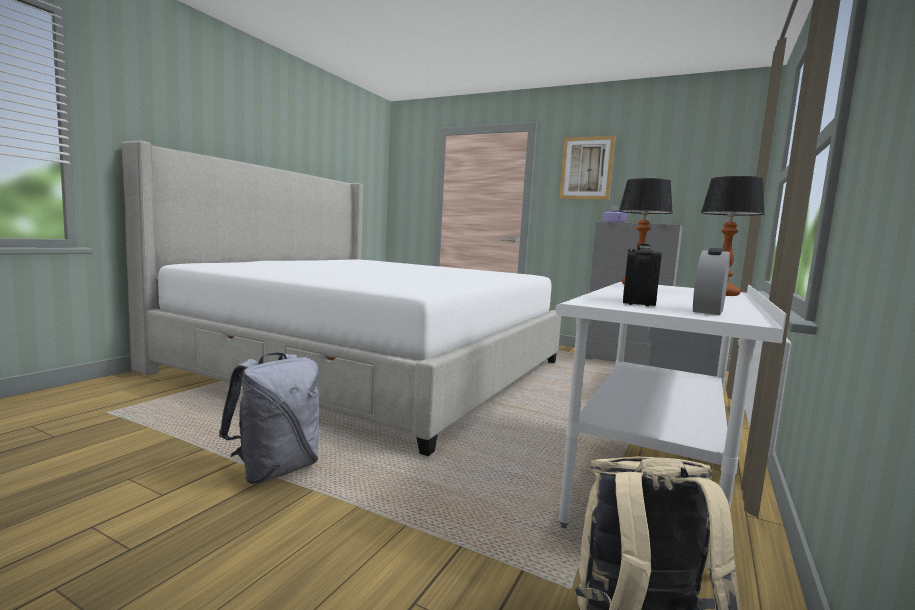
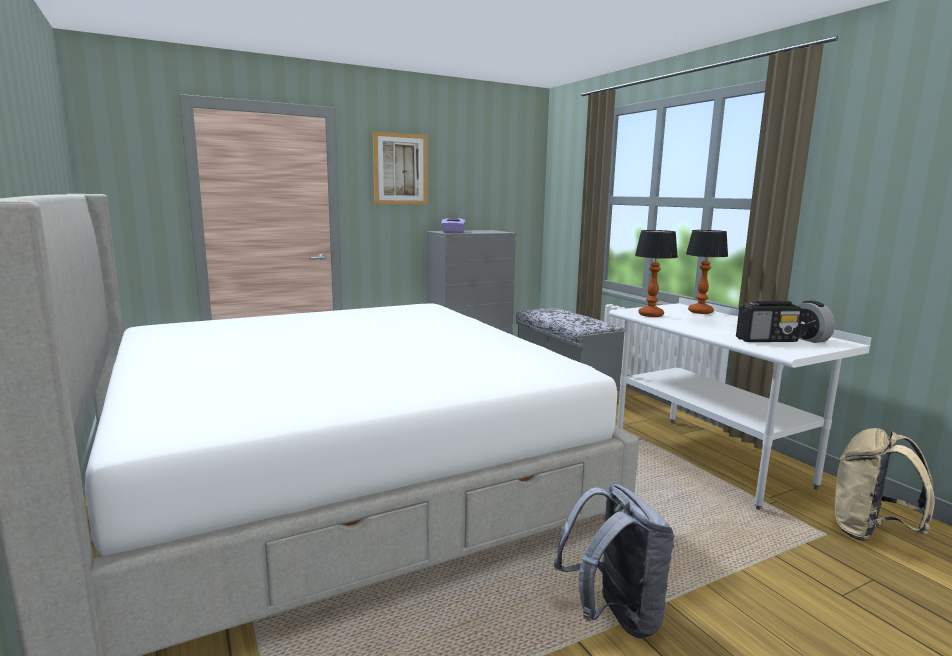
camera: 55 degrees left, 5 degrees up
radio [623,244,662,306] -> radio turned 120 degrees clockwise [736,301,803,342]

